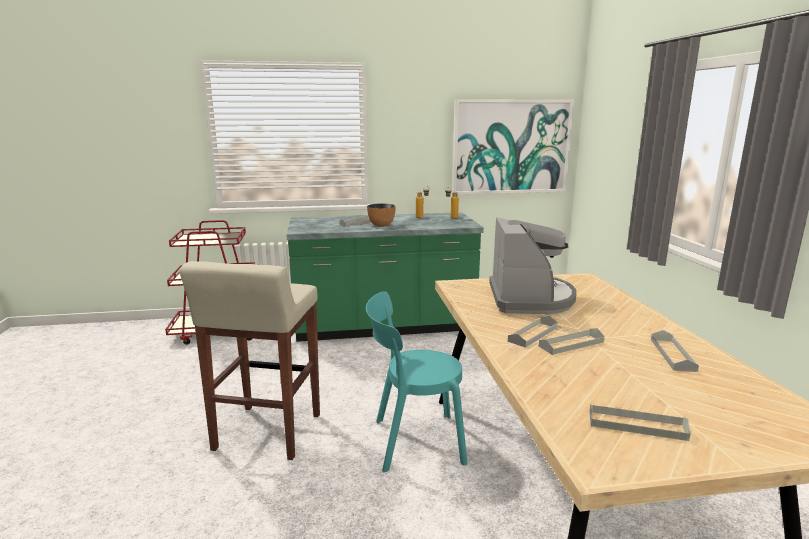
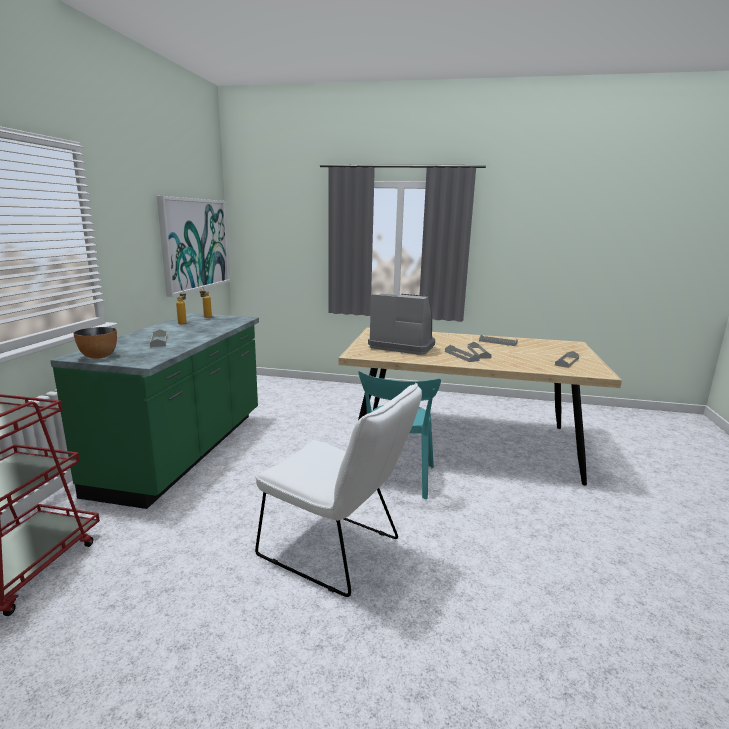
camera: 70 degrees left, 0 degrees up
beige stool [179,261,320,460] -> white chair [255,383,422,597]
bowl [367,204,396,227] -> bowl moved to [73,327,117,359]

